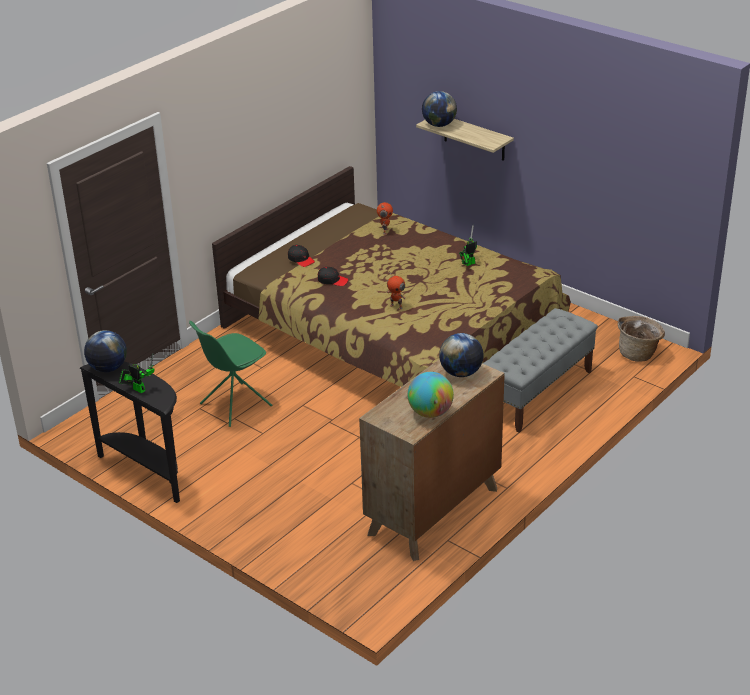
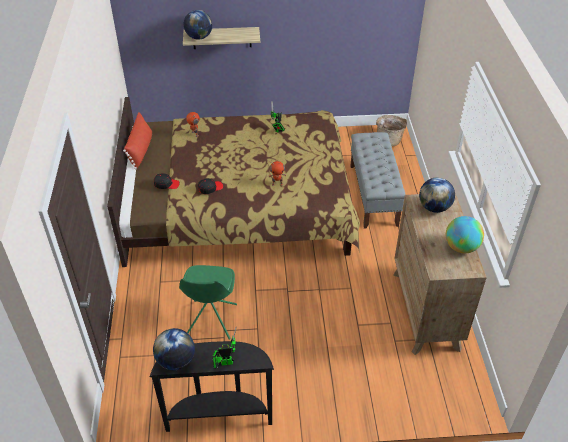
camera: 45 degrees left, 10 degrees up
none -> red pillow [123,112,152,169]

